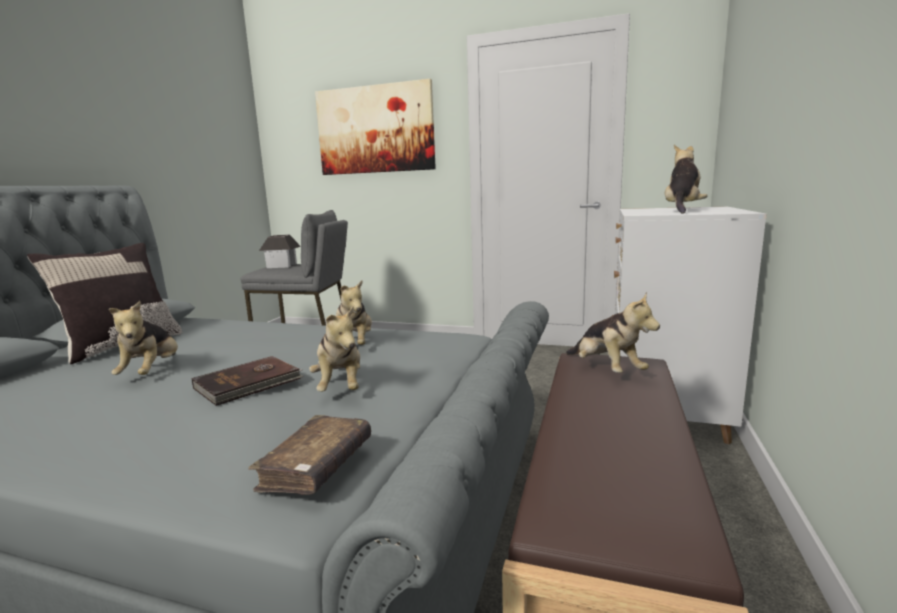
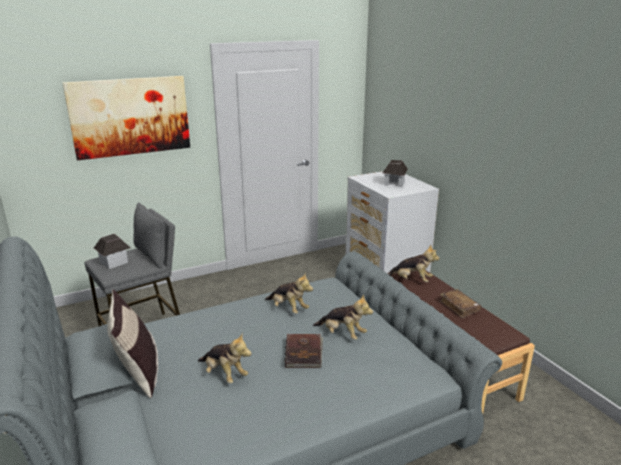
camera: 45 degrees left, 10 degrees up
brown book [248,415,371,495] -> brown book moved to [439,289,481,319]
plush toy [665,145,707,213] -> toy house [382,160,408,187]

